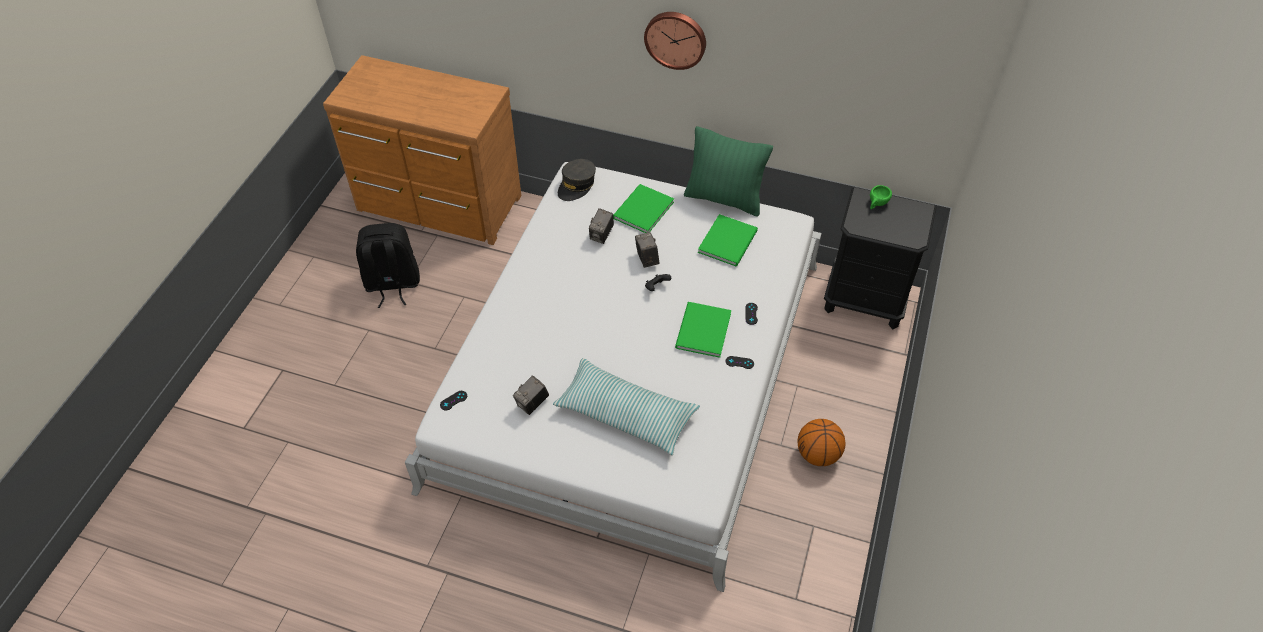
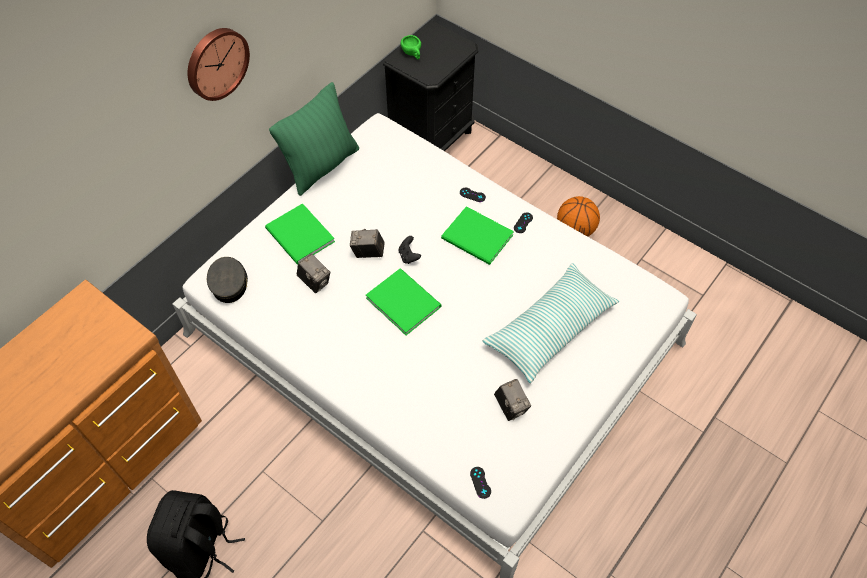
camera: 70 degrees left, 5 degrees up
grey cap [558,159,596,201] -> grey cap turned 150 degrees counterclockwise [207,257,248,303]
green book [698,214,758,266] -> green book moved to [366,268,441,335]

